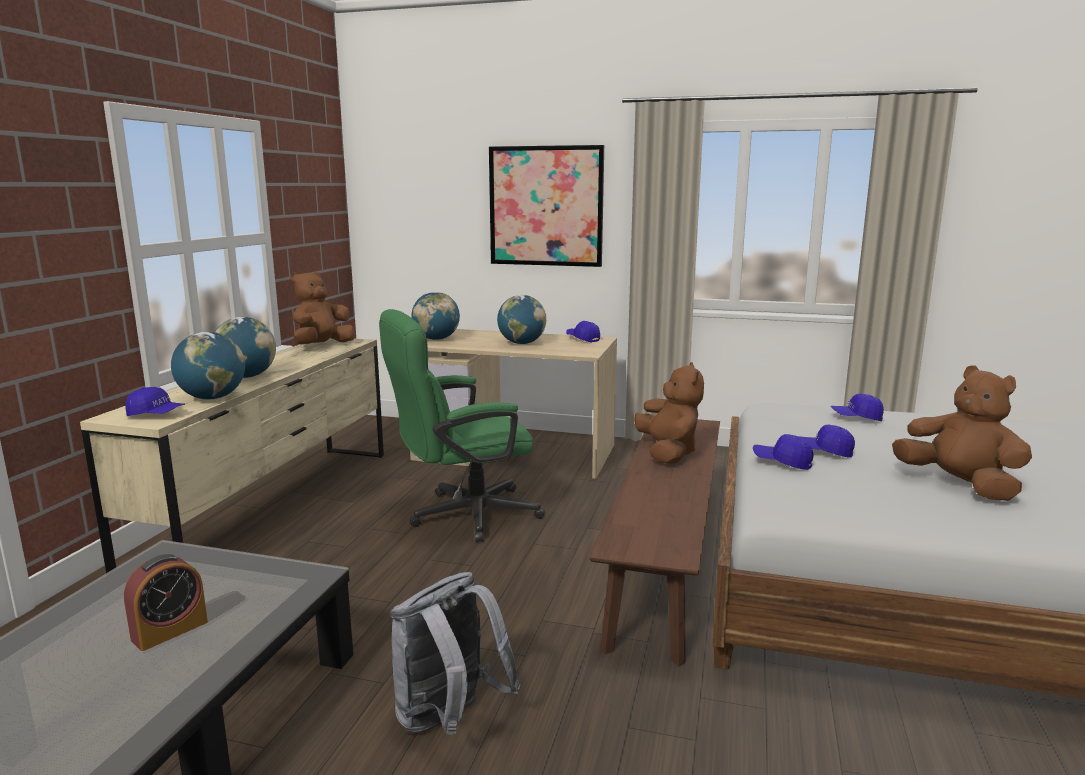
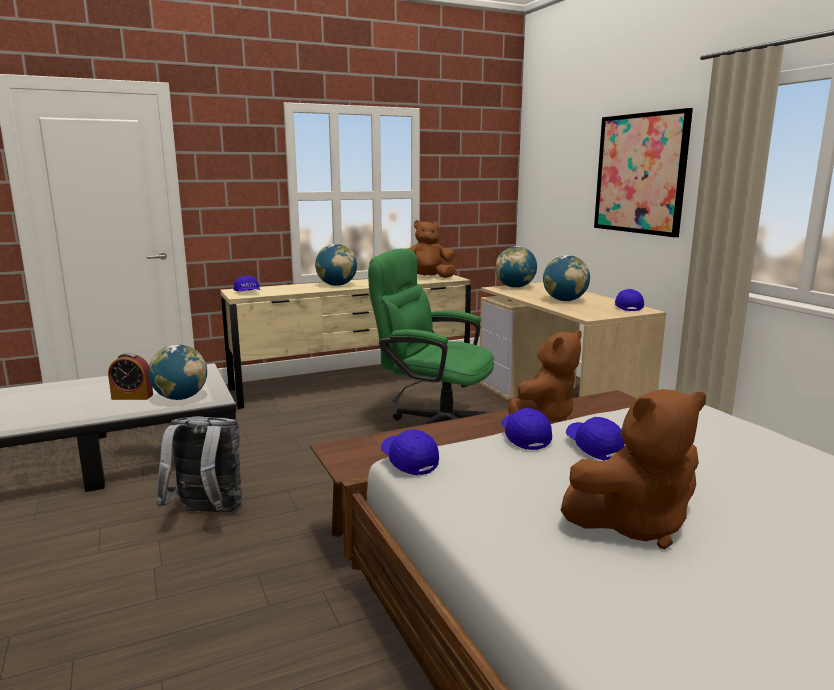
camera: 50 degrees right, 0 degrees up
globe [171,332,245,399] -> globe moved to [148,345,207,400]
blue cap [831,394,884,421] -> blue cap moved to [381,430,439,476]
brown plush toy [892,366,1032,501] -> brown plush toy turned 60 degrees clockwise [560,389,706,549]

